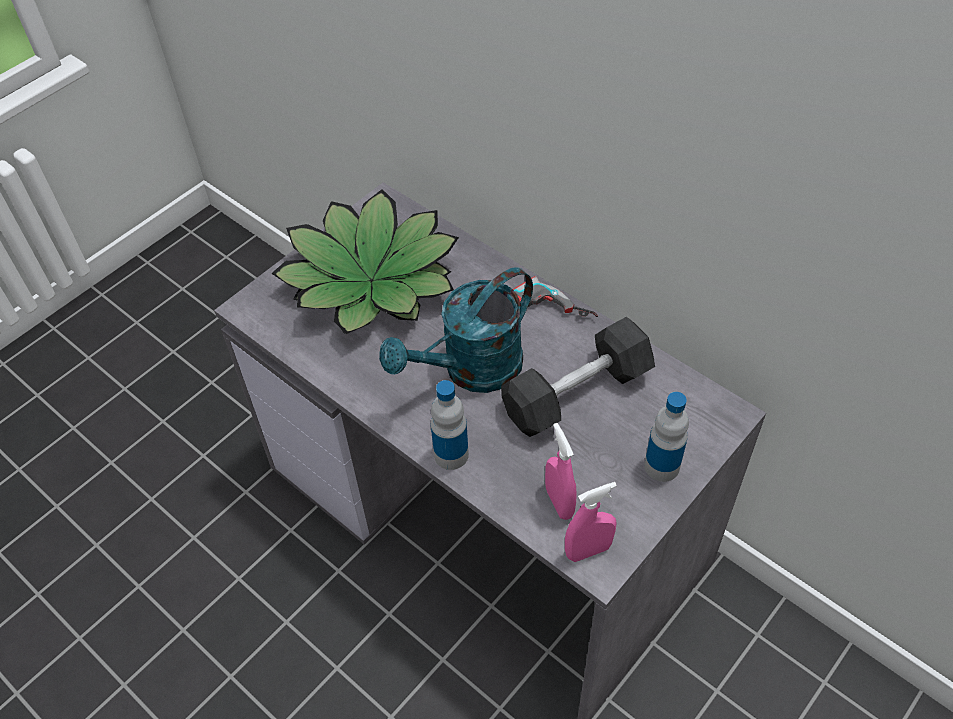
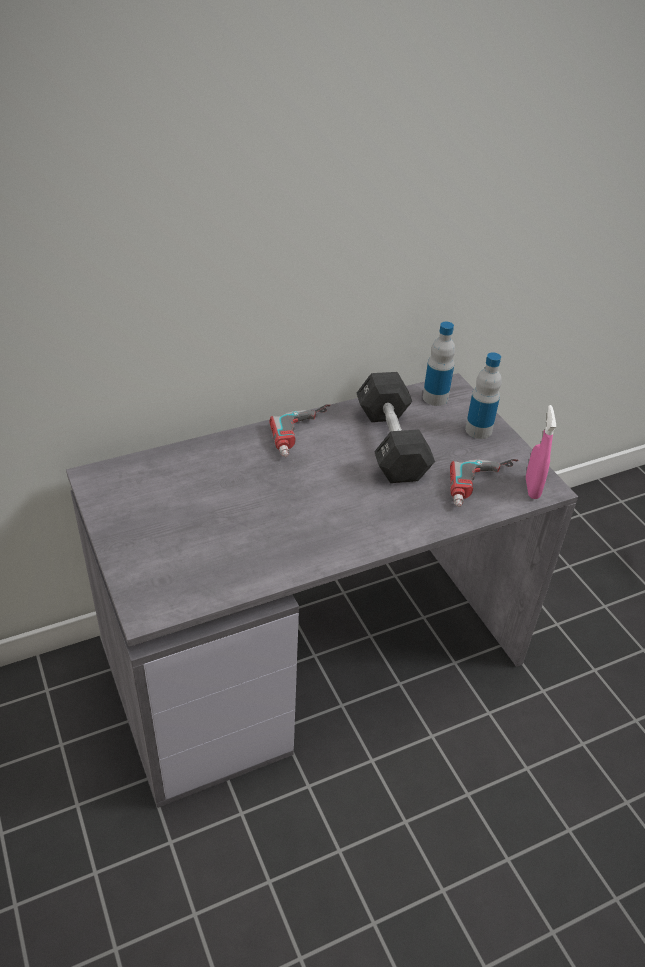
camera: 70 degrees left, 10 degrees down
potted plant [271,189,459,334] -> none
turquoise watering can [379,267,533,393] -> none
bottle [431,380,469,470] -> bottle moved to [423,322,455,406]
pink spray bottle [545,423,577,520] -> power drill [450,459,518,507]

